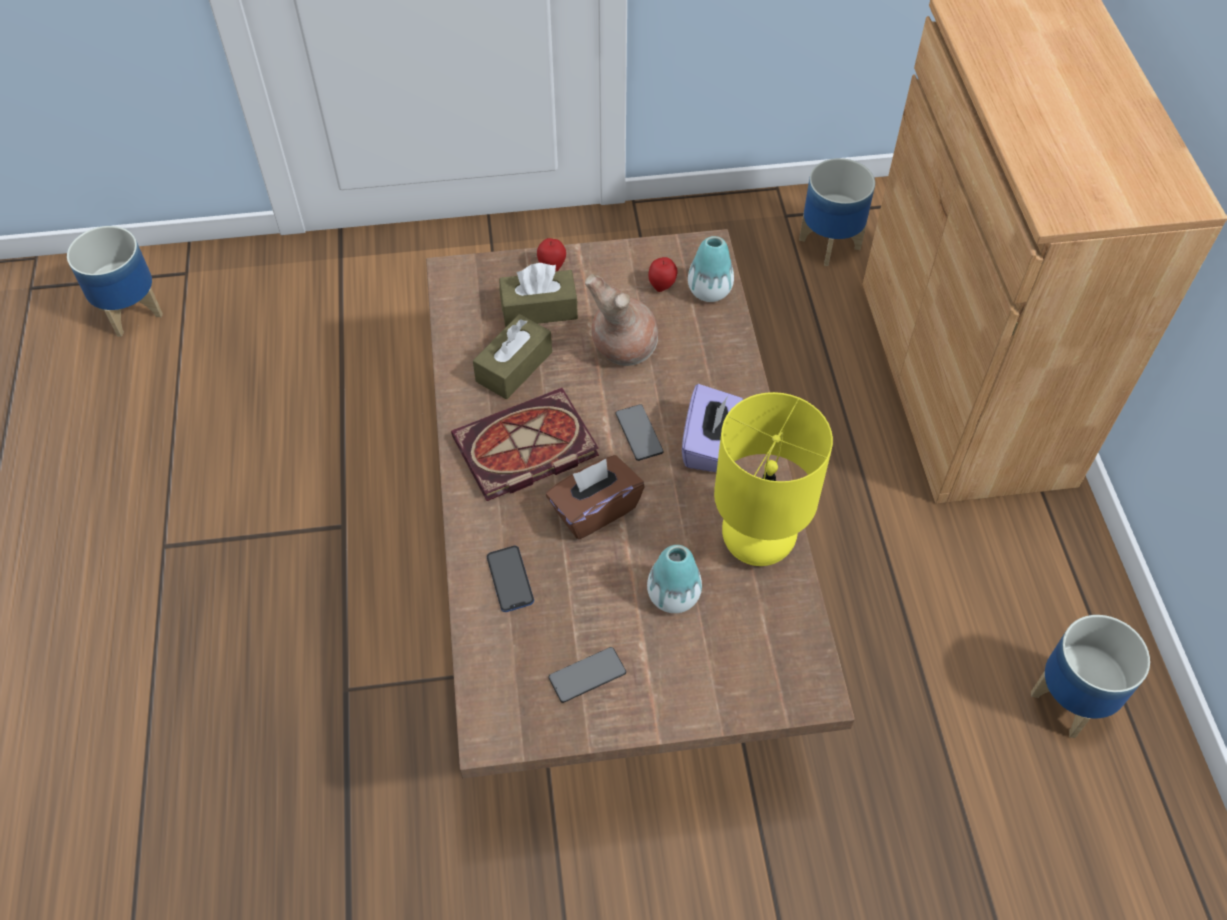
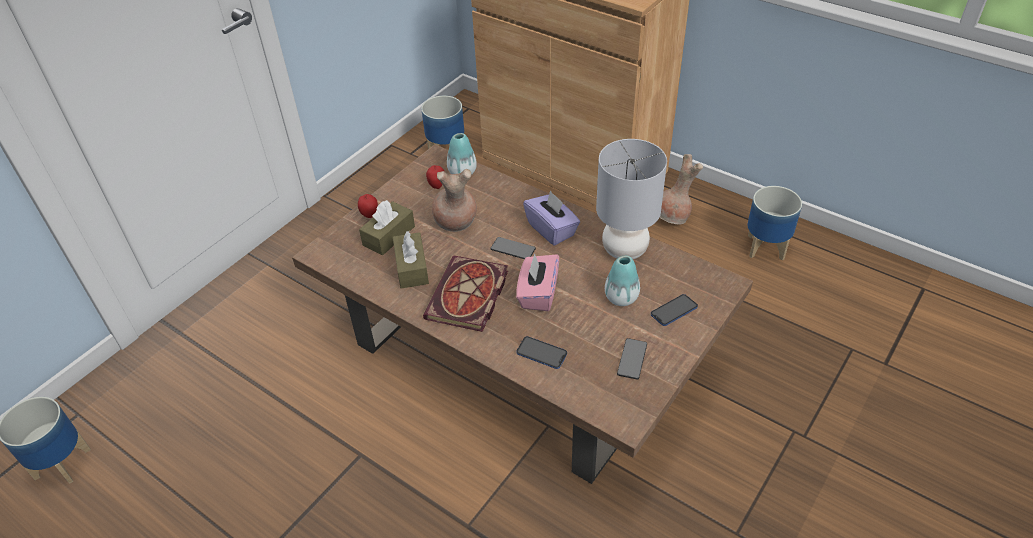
camera: 45 degrees left, 10 degrees down
brown tissue box [546,455,645,539] -> pink tissue box [516,253,559,311]
yellow table lamp [714,392,833,566] -> grey table lamp [596,139,667,259]
none -> phone [651,294,698,326]
none -> brown vase [659,154,703,225]

